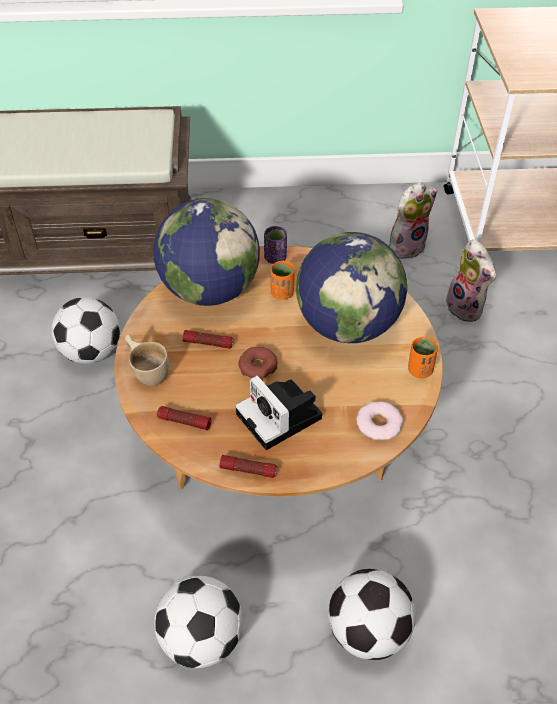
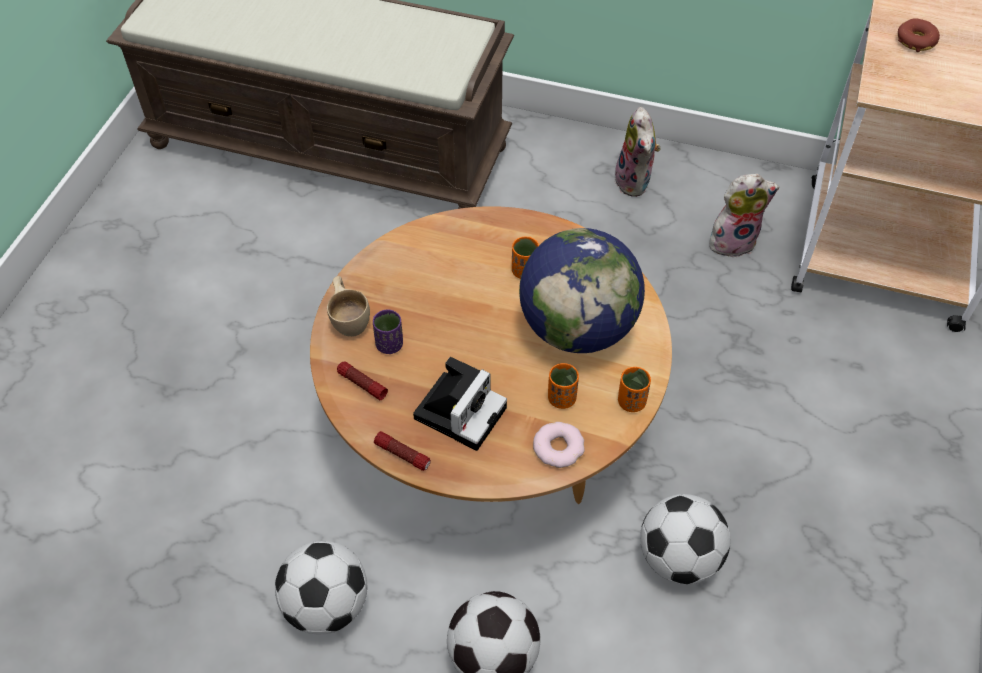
camera: 20 degrees right, 5 degrees up
football [51,297,120,364] -> football moved to [640,494,730,584]
globe [153,198,260,306] -> none
flashlight [183,330,234,349] -> none
camera [235,375,322,450] -> camera turned 135 degrees counterclockwise [413,357,507,451]
donut [239,347,277,381] -> donut moved to [898,18,940,52]
purple cup [264,226,287,264] -> purple cup moved to [373,309,403,354]
plush toy [446,240,496,322] -> plush toy moved to [613,107,661,197]
none -> orange cup [548,363,579,409]

